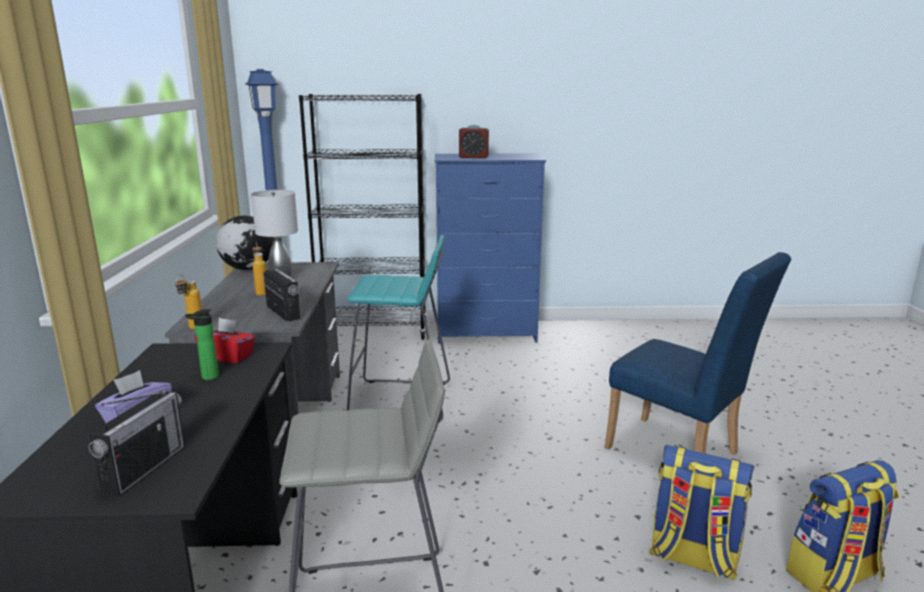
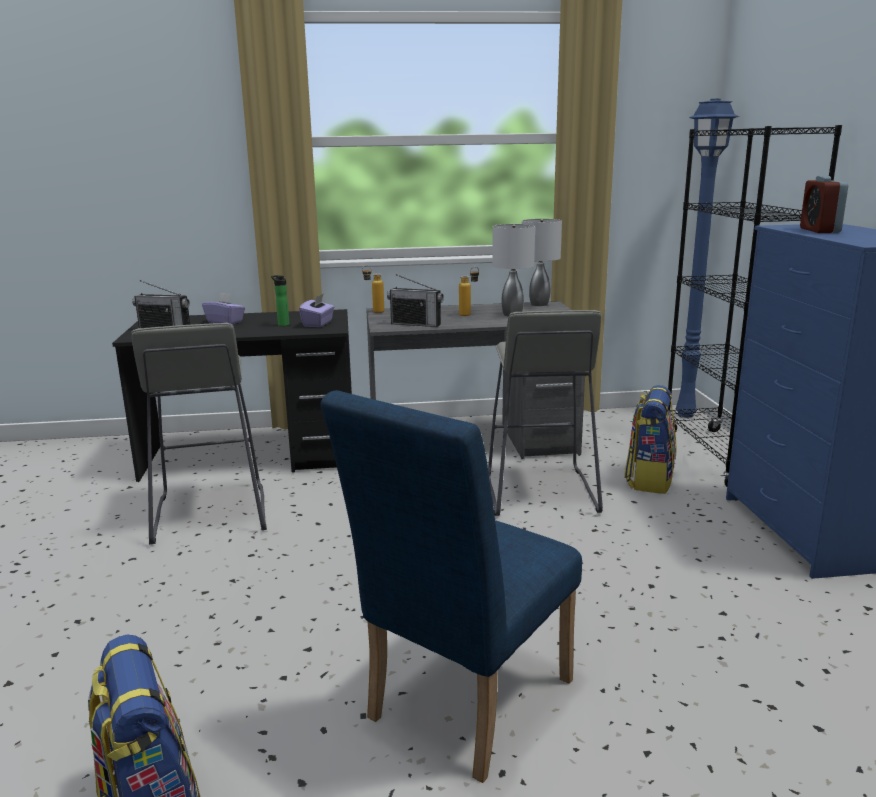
camera: 85 degrees right, 0 degrees up
red tissue box [195,318,256,364] -> purple tissue box [299,294,334,327]
globe [216,215,273,270] -> grey table lamp [522,219,562,306]
radio [263,265,301,321] -> radio turned 60 degrees clockwise [387,274,444,327]
turquoise stool [347,235,450,422] -> grey stool [488,310,603,516]
backpack [650,445,754,580] -> backpack moved to [624,385,677,494]

